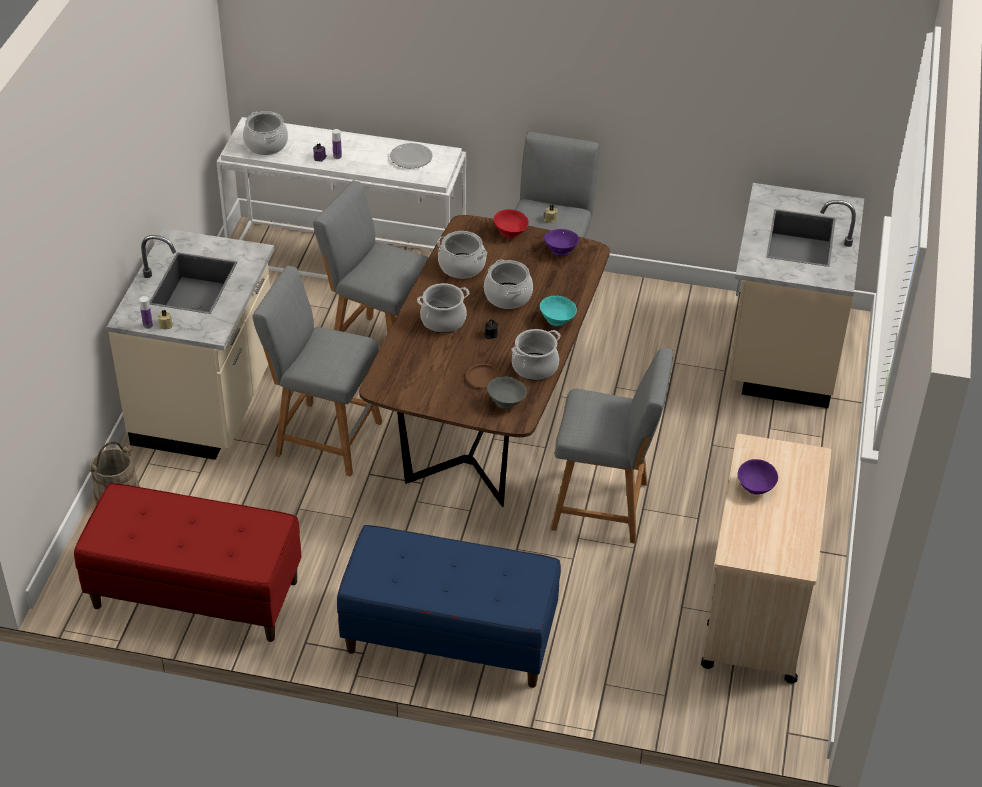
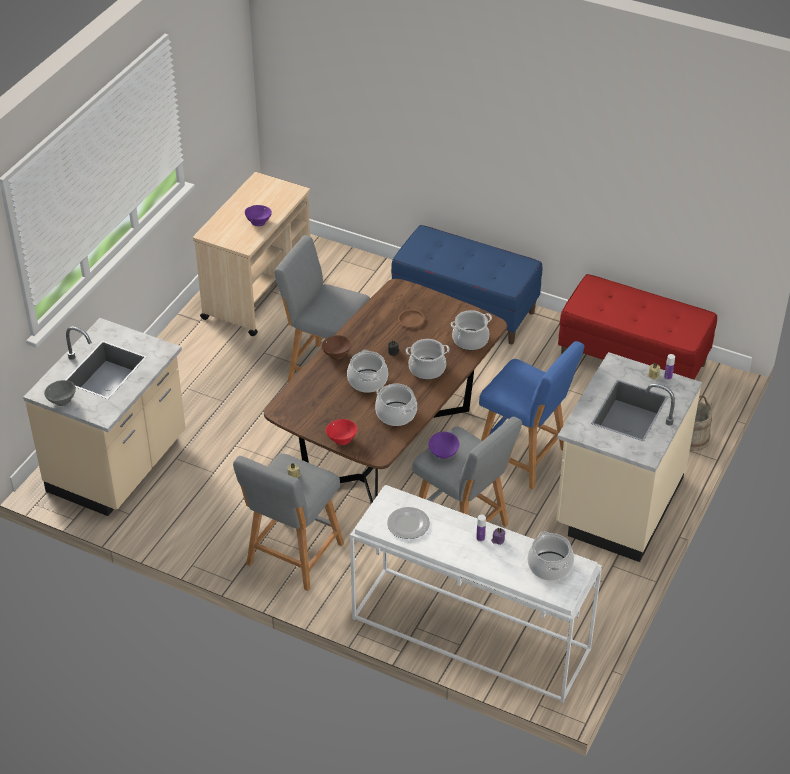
camera: 165 degrees left, 0 degrees up
grey stool [253,266,382,477] -> blue stool [479,341,584,490]
grey bowl [487,376,526,409] -> grey bowl moved to [44,380,76,406]
cooking pot [512,329,561,380] -> cooking pot moved to [451,310,492,350]
turquoise bowl [540,296,577,326] -> brown bowl [321,335,351,360]
purple bowl [544,229,579,256] -> purple bowl moved to [428,432,459,459]

